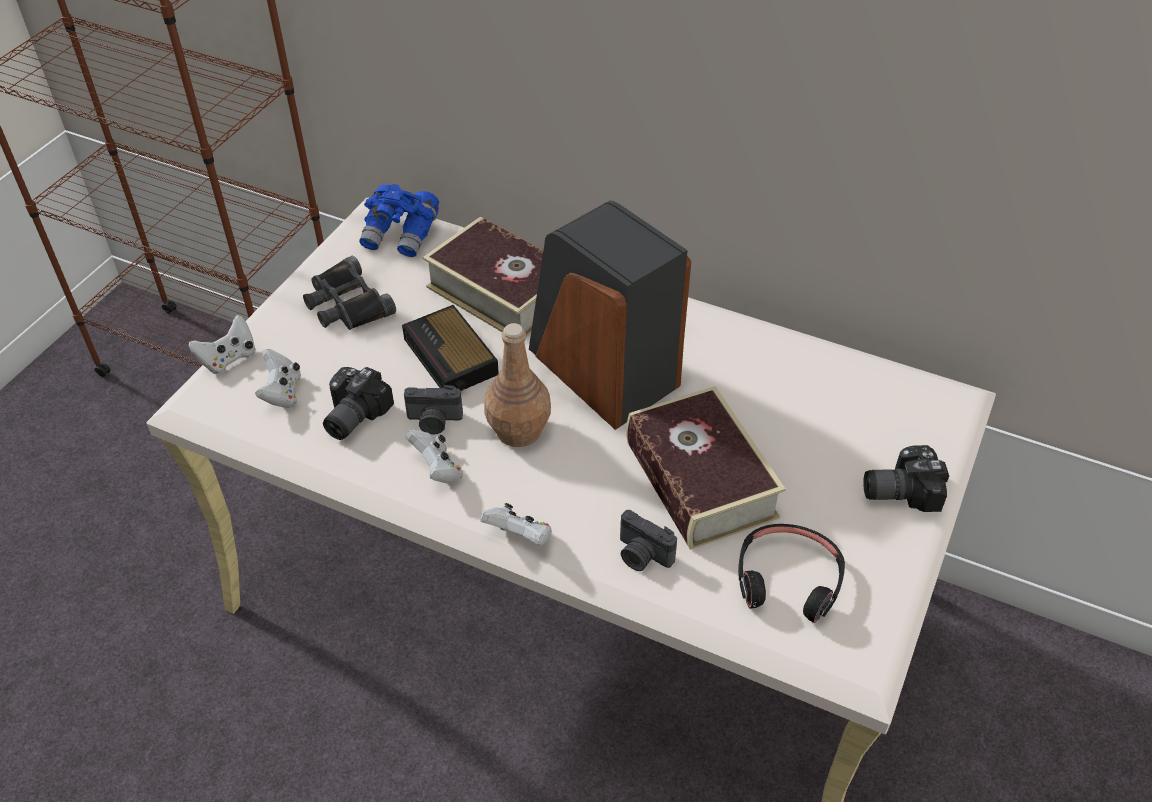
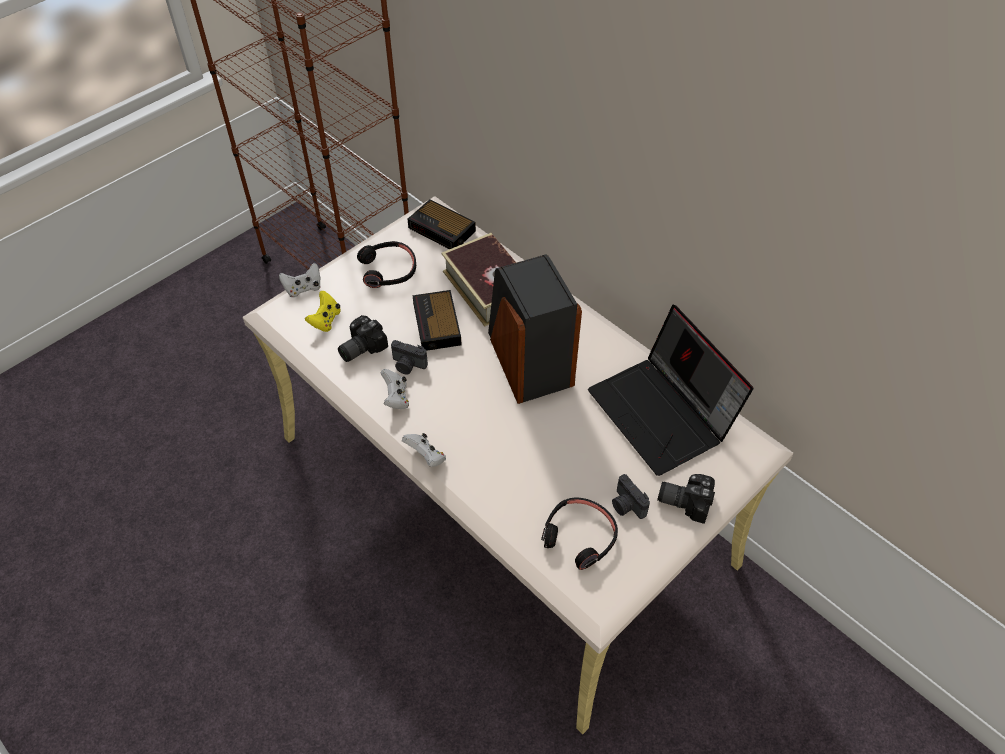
camera: 20 degrees right, 5 degrees up
white game controller [255,349,301,408] -> yellow game controller [305,291,341,332]
black binoculars [303,255,396,330] -> black headphones [357,241,416,288]
blue binoculars [359,184,439,257] -> alarm clock [407,199,476,249]
brown bottle [484,323,551,447] -> none
camera [620,510,677,571] -> camera moved to [612,474,650,519]
book [626,386,786,550] -> none
none -> laptop [588,305,753,476]

